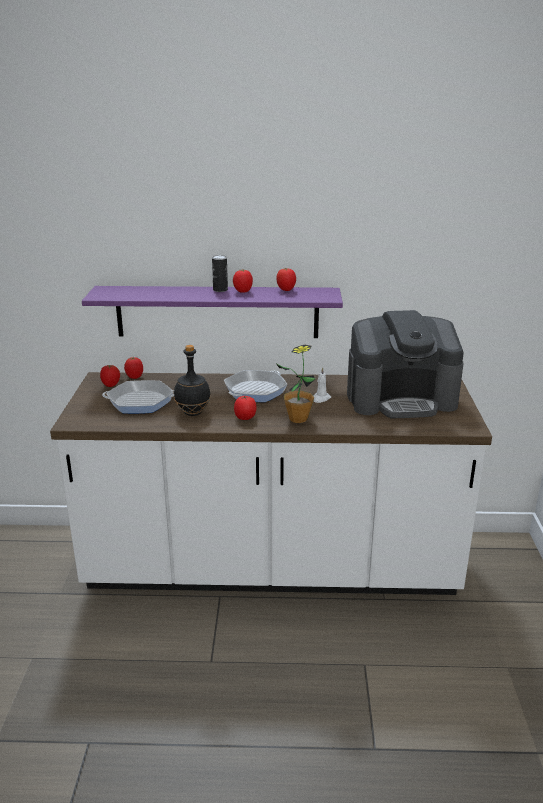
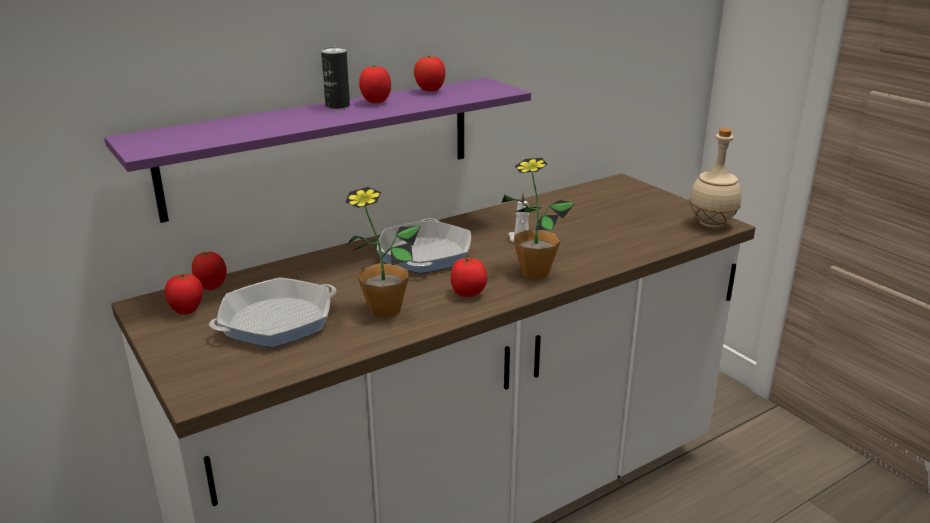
camera: 35 degrees left, 0 degrees up
black bottle [174,345,211,416] -> potted plant [345,187,420,318]
coffee machine [347,310,464,418] -> none
none -> beige bottle [689,128,741,228]

